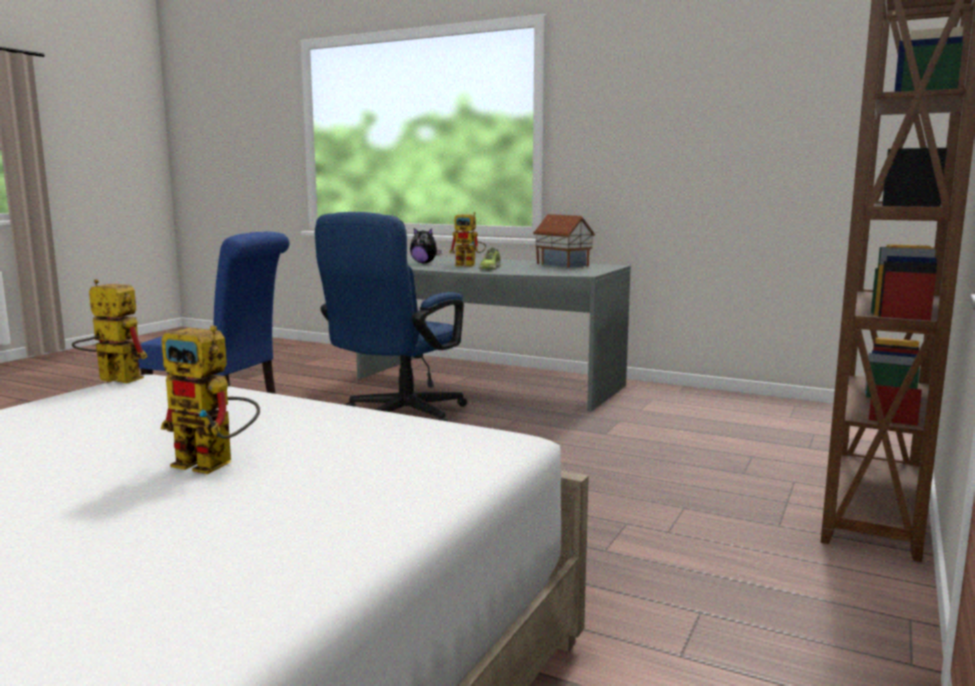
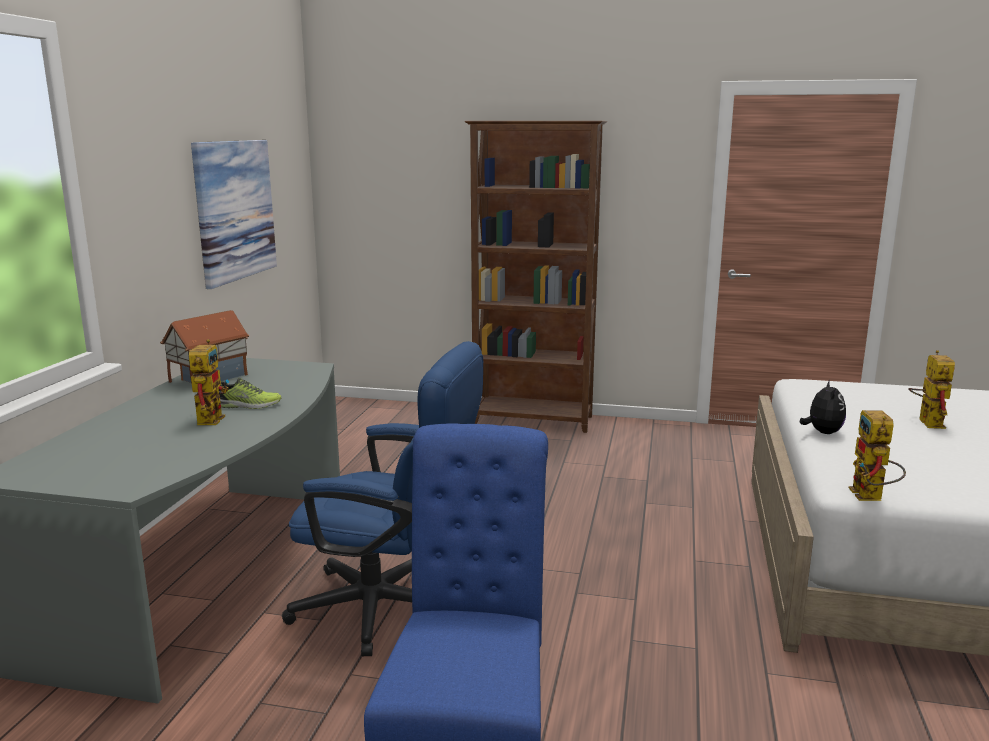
camera: 105 degrees left, 5 degrees up
plush toy [410,228,442,264] -> plush toy moved to [800,380,846,434]
none -> picture [191,140,277,289]

